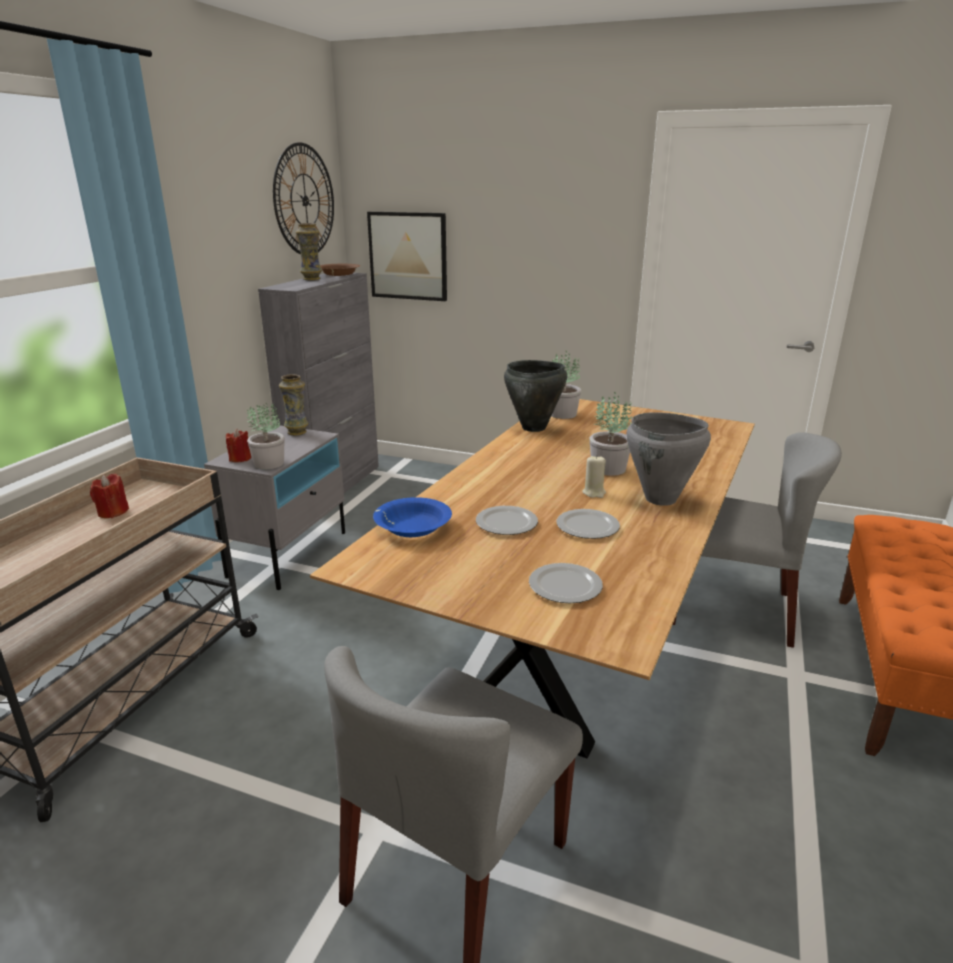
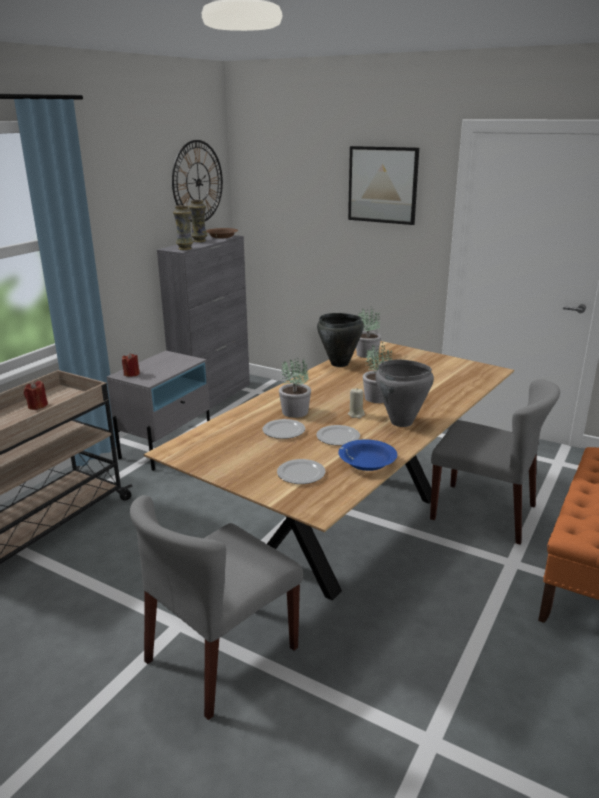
camera: 10 degrees right, 0 degrees up
potted plant [247,402,285,469] -> potted plant moved to [279,357,311,418]
vase [279,374,308,435] -> vase moved to [173,205,193,250]
picture [367,212,447,301] -> picture moved to [348,146,419,225]
blue bowl [373,497,452,537] -> blue bowl moved to [338,439,397,471]

